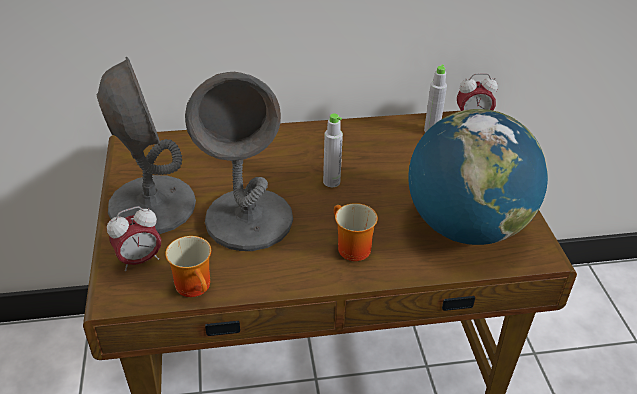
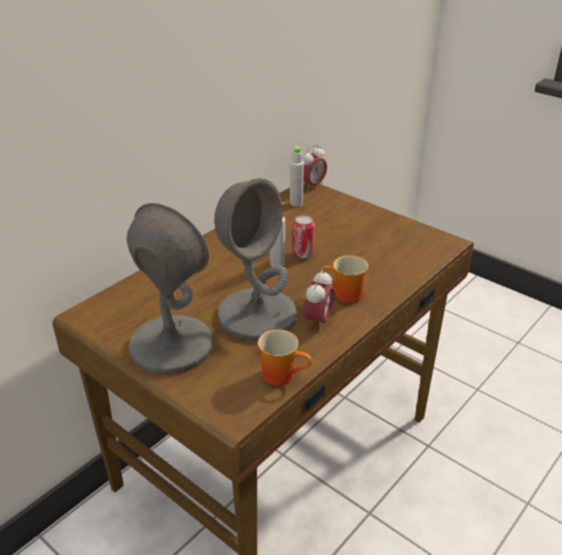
camera: 40 degrees left, 5 degrees down
alarm clock [107,206,161,271] -> alarm clock moved to [304,270,335,332]
globe [408,109,548,245] -> none
none -> can [293,215,315,259]

